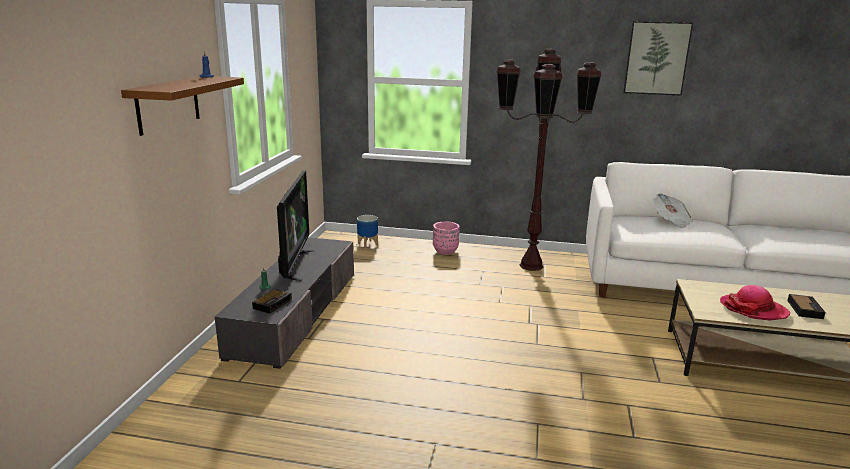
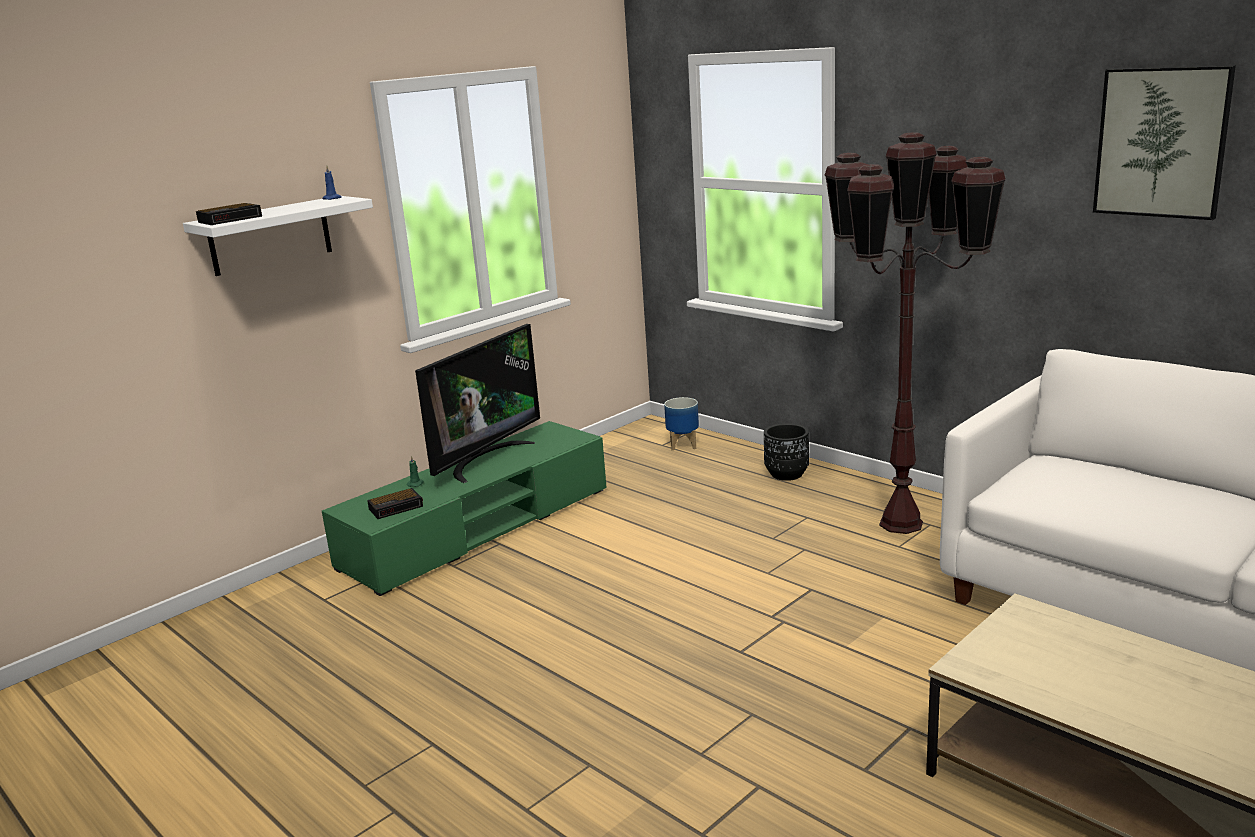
camera: 35 degrees right, 0 degrees up
brown shelf [121,76,244,136] -> white shelf [183,196,373,276]
grey tv stand [215,237,354,369] -> green tv stand [322,421,607,596]
pink planter [433,222,459,255] -> black planter [764,423,809,481]
newspaper [653,194,694,228] -> none
hat [720,285,790,321] -> none
alarm clock [787,294,826,319] -> alarm clock moved to [196,203,262,225]

